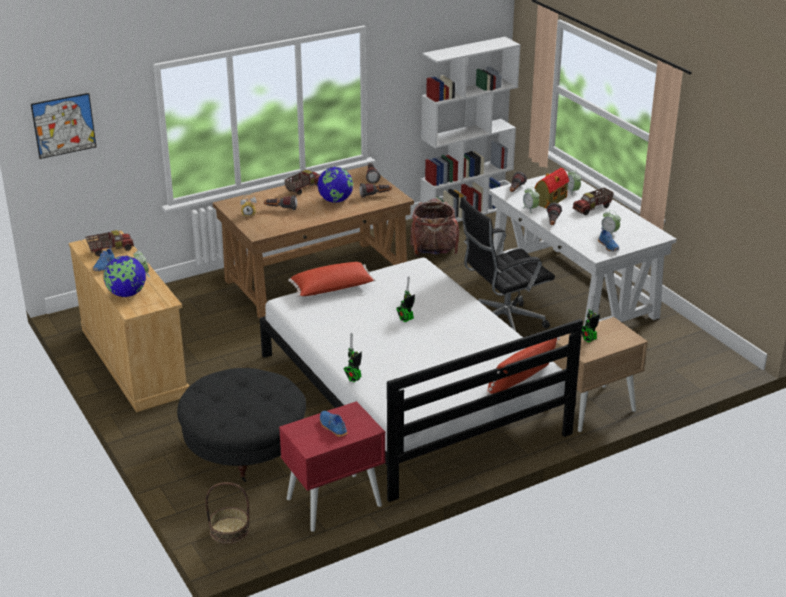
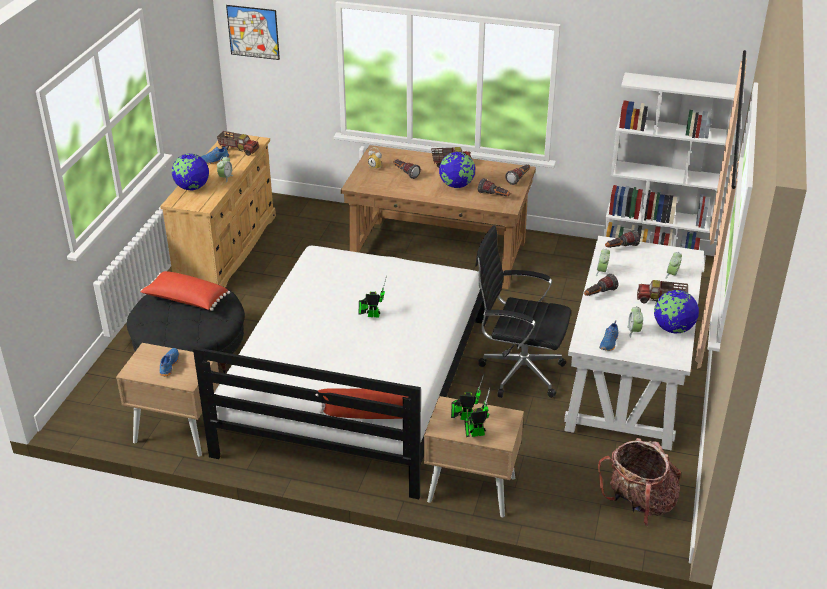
camera: 45 degrees right, 5 degrees up
basket [205,482,249,544] -> none
red nightstand [279,401,386,532] -> beige nightstand [116,343,219,457]
red pillow [288,262,376,297] -> red pillow moved to [140,271,230,311]
toy robot [344,332,362,382] -> toy robot moved to [465,387,490,437]
backpack [410,198,459,257] -> backpack moved to [598,438,681,527]
toy house [535,168,569,209] -> none
none -> globe [654,290,699,334]

